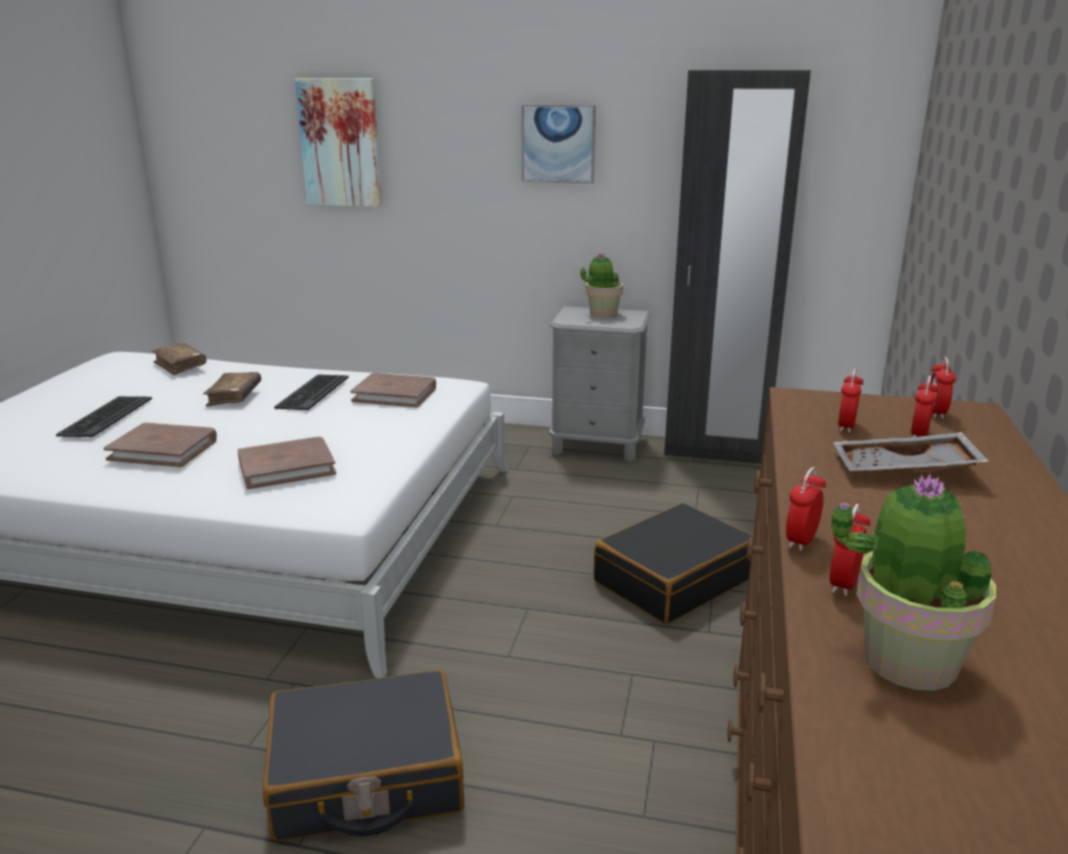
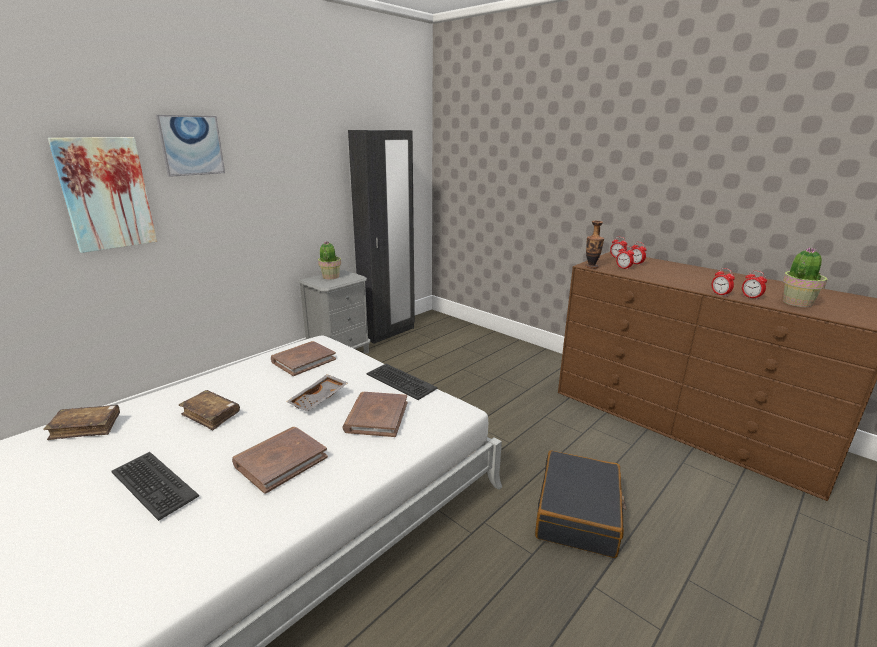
camera: 60 degrees left, 0 degrees up
keyboard [274,374,349,410] -> keyboard moved to [367,364,437,400]
picture [521,105,596,183] -> picture moved to [156,115,225,177]
black suitcase [594,503,753,624] -> none
grey tray [834,432,990,473] -> grey tray moved to [286,374,348,412]
none -> vase [585,221,604,269]

